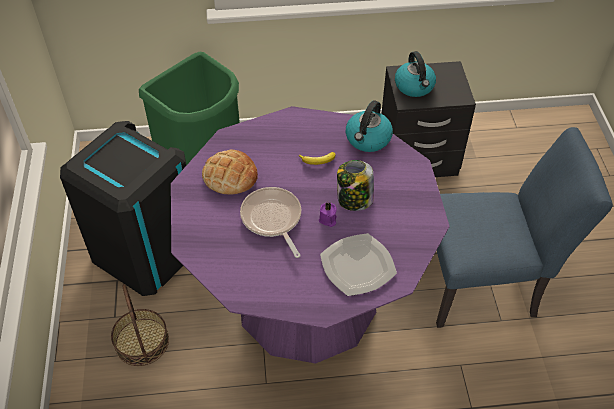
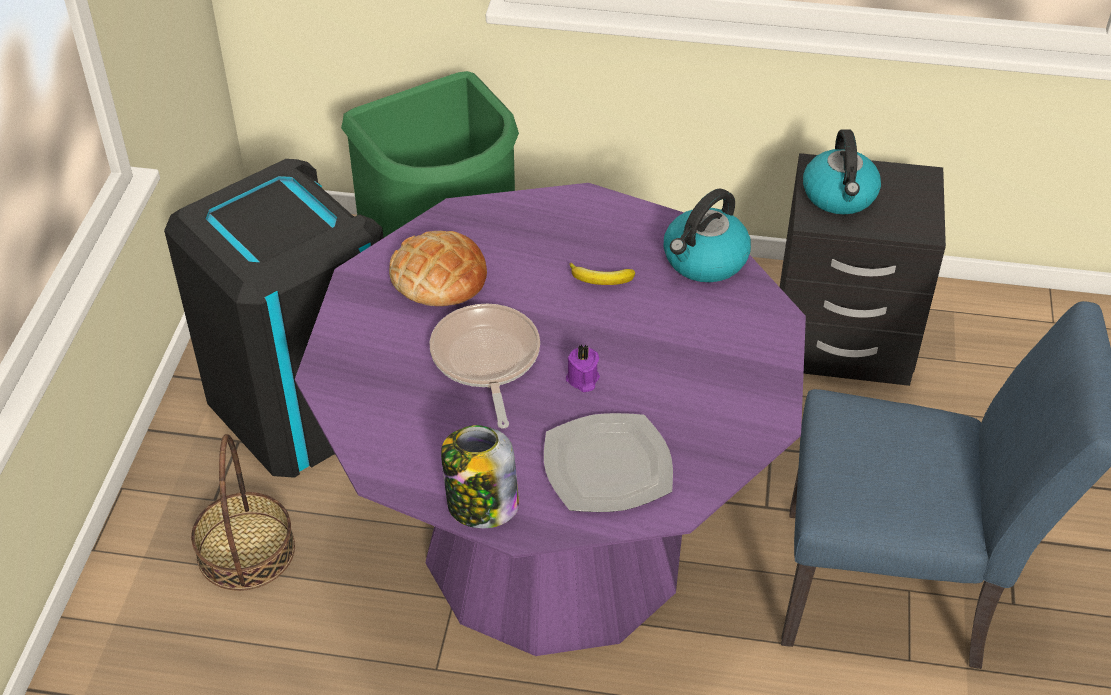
camera: 15 degrees right, 5 degrees down
jar [337,160,374,211] -> jar moved to [441,425,519,528]

